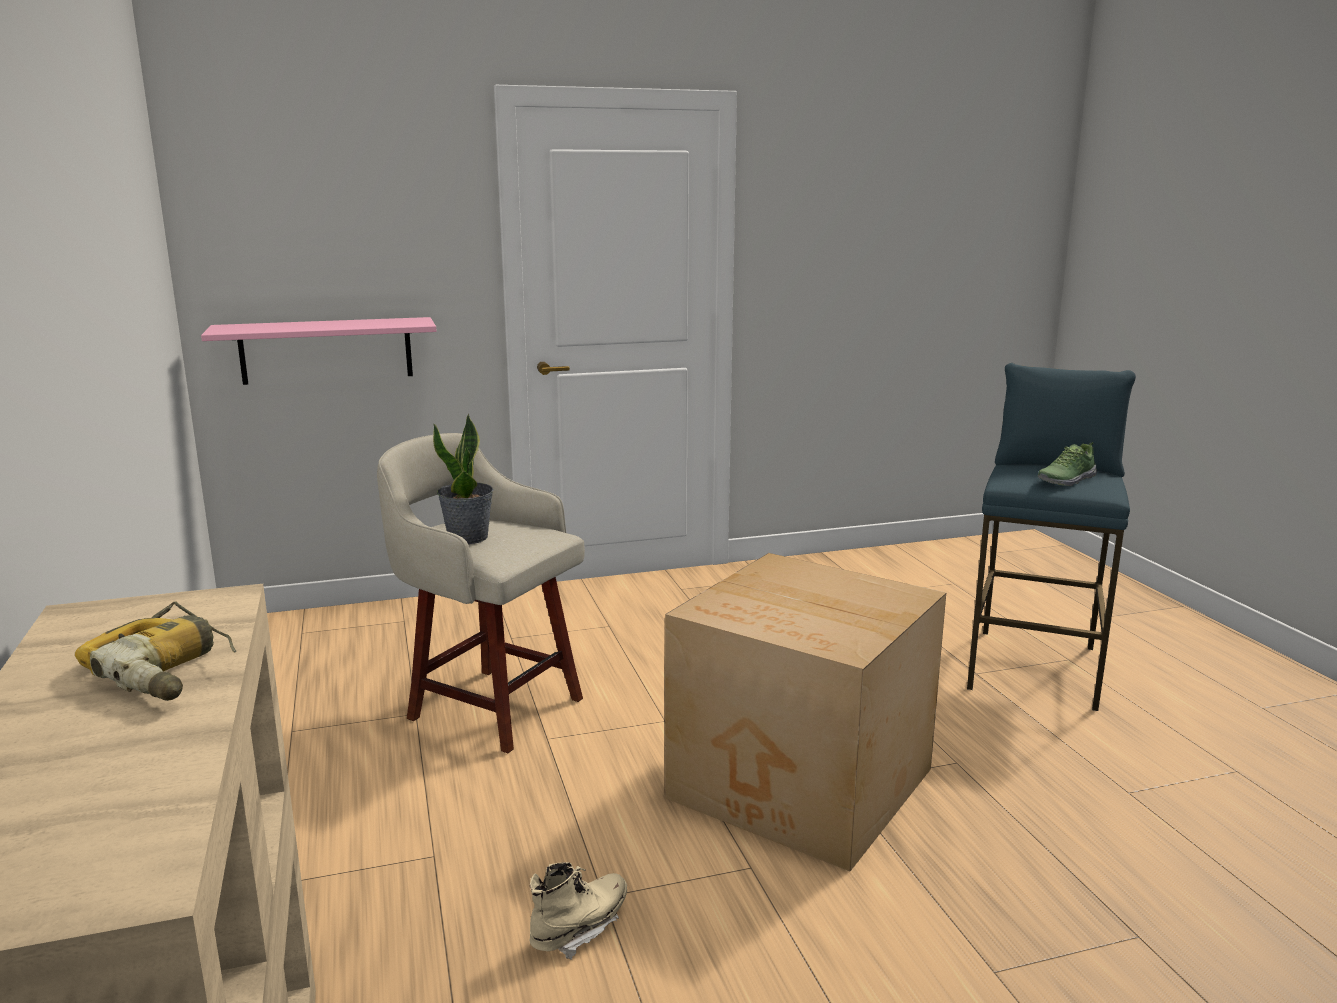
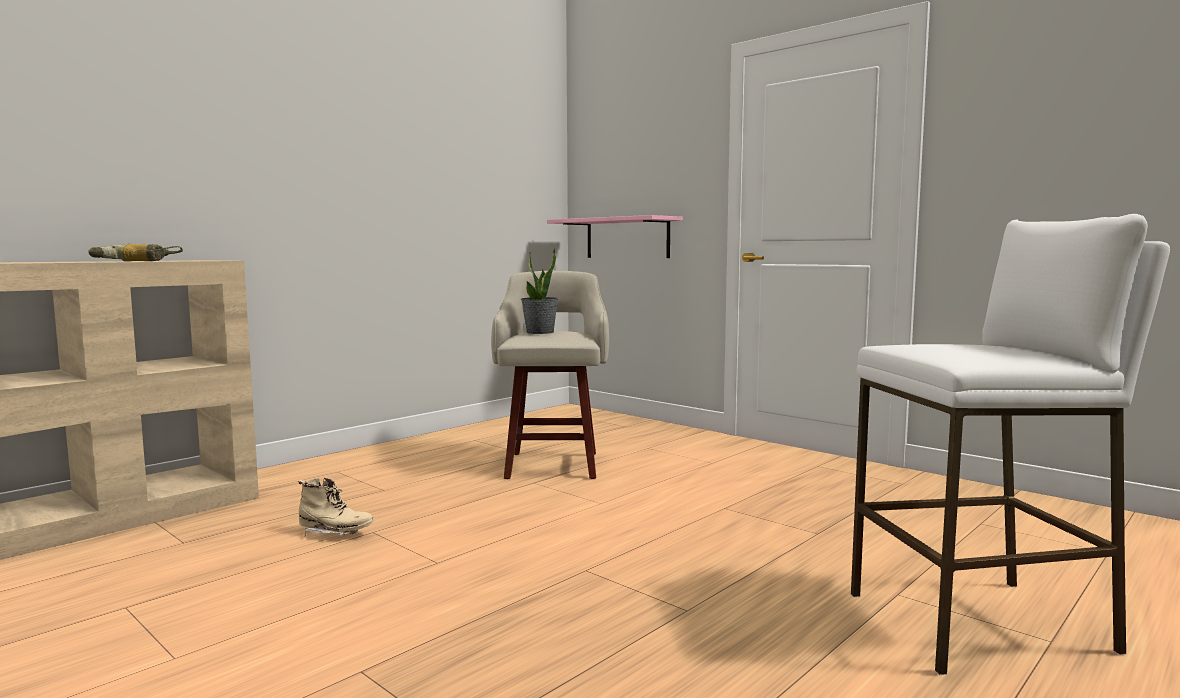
camera: 60 degrees right, 10 degrees down
cardboard box [665,553,946,871] -> none
blue stool [967,363,1136,711] -> white stool [851,214,1170,675]
shoe [1038,442,1097,486] -> none

